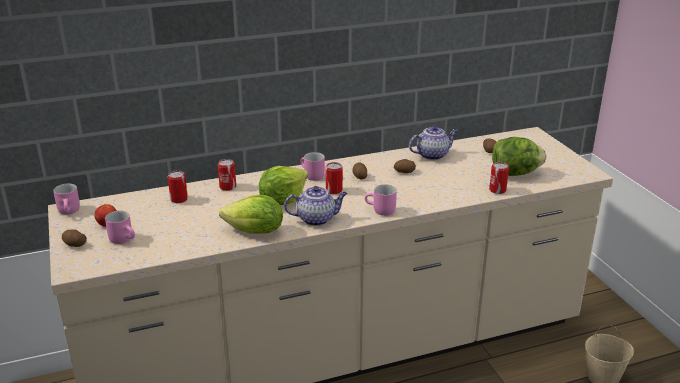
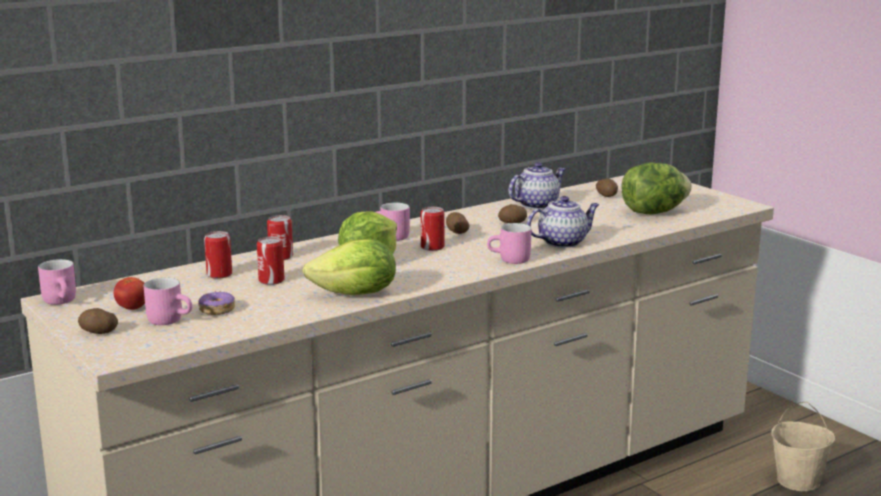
camera: 15 degrees left, 10 degrees down
teapot [284,186,348,226] -> teapot moved to [527,196,599,248]
can [489,162,509,194] -> can moved to [257,237,285,285]
none -> donut [198,291,235,315]

